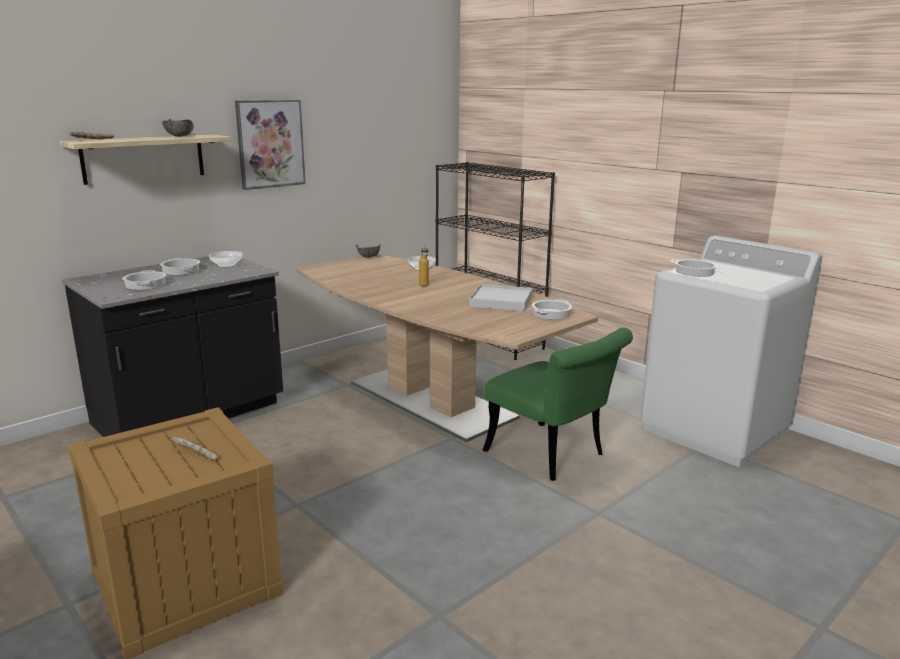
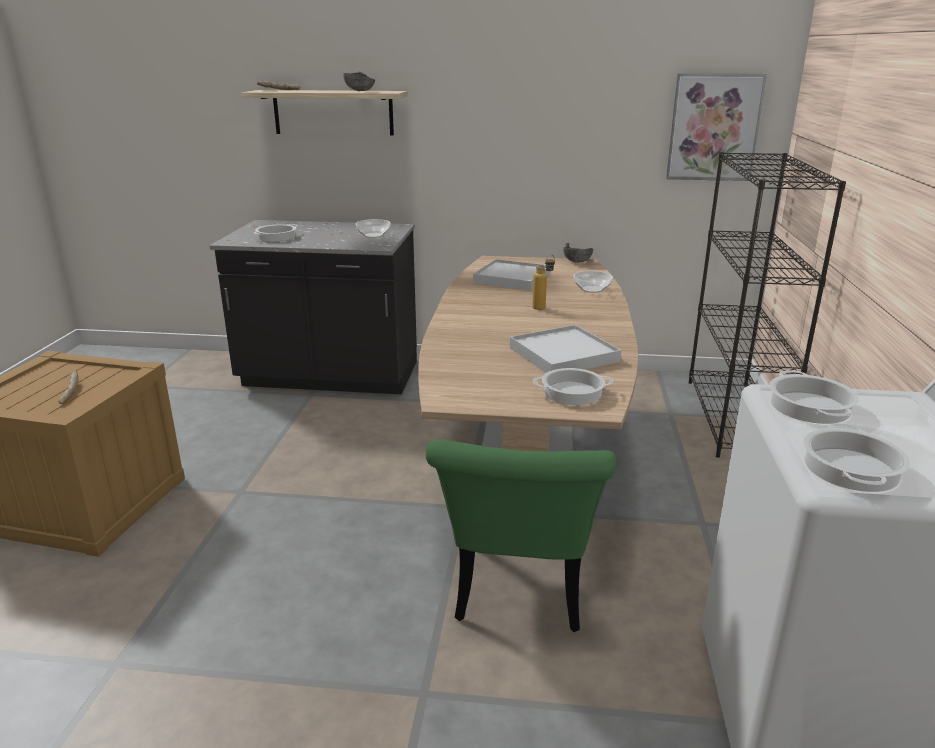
camera: 50 degrees right, 5 degrees up
cooking pot [160,258,200,275] -> cooking pot moved to [803,423,911,492]
picture [235,100,306,190] -> picture moved to [666,74,767,181]
none -> white tray [473,259,550,291]

